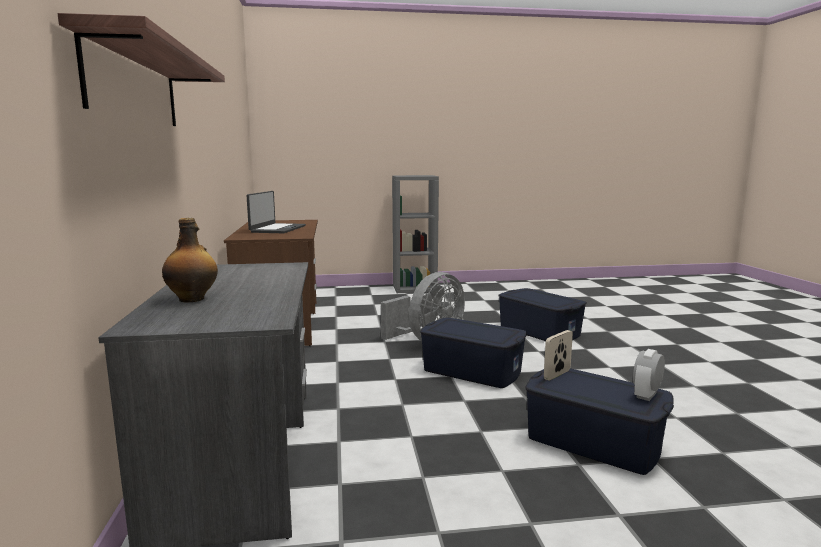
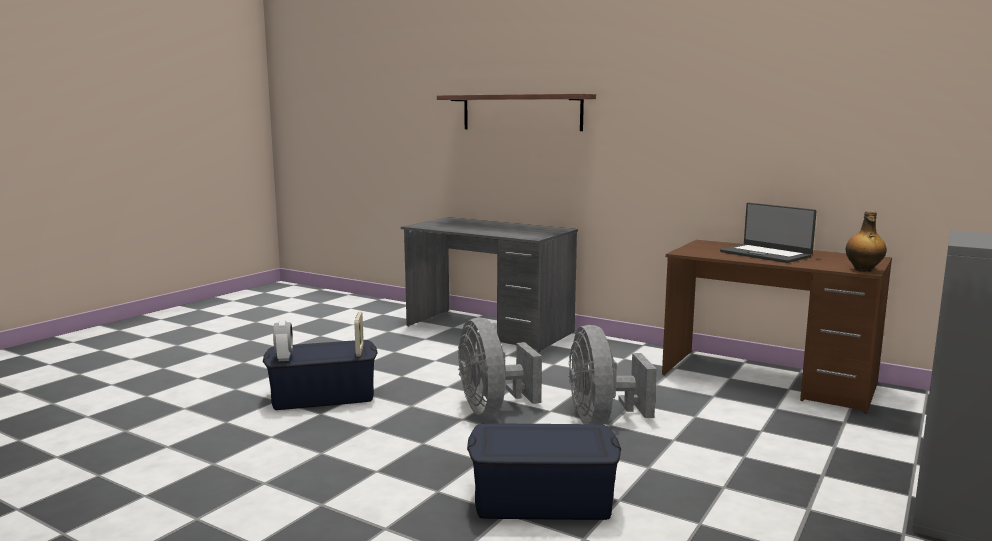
camera: 130 degrees right, 0 degrees up
bottle [162,218,218,303] -> bottle moved to [846,211,887,272]
blue storage box [420,318,527,388] -> grey fan [458,318,542,416]

